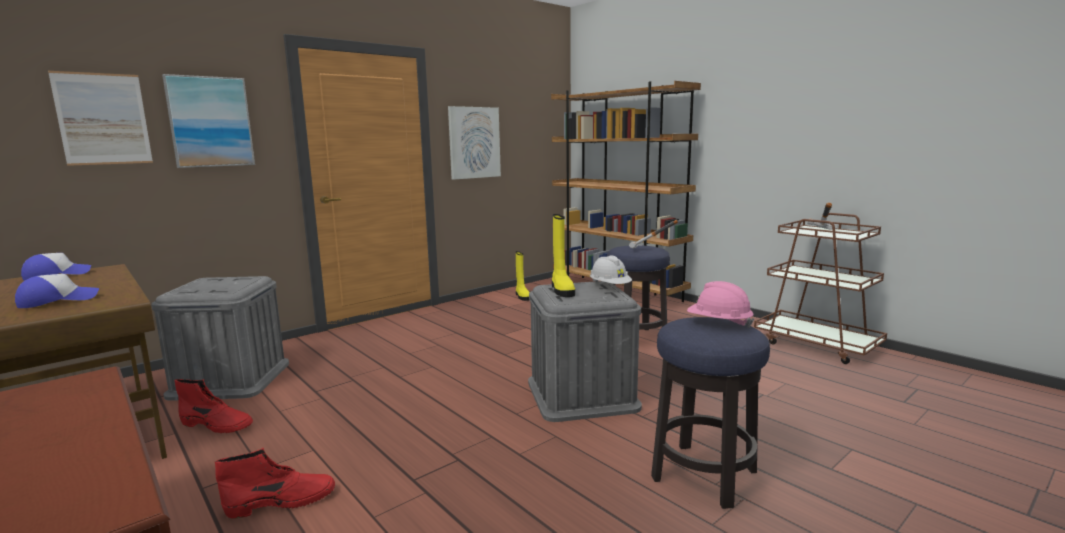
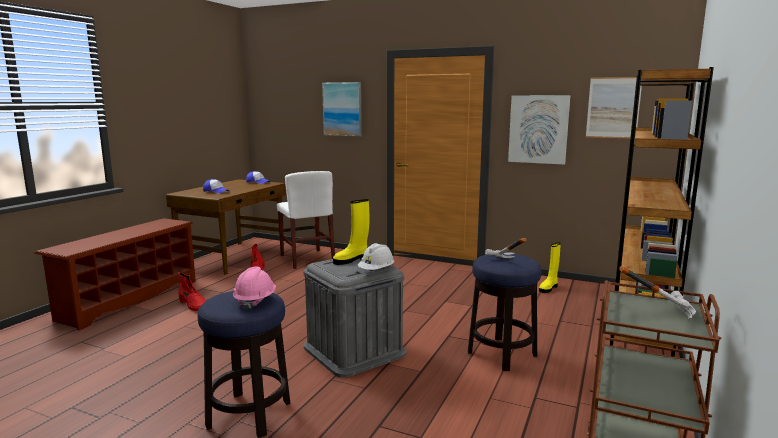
camera: 65 degrees right, 0 degrees up
picture [48,71,153,166] -> picture moved to [586,77,642,138]
grey storage box [151,276,289,401] -> white chair [277,171,335,269]

